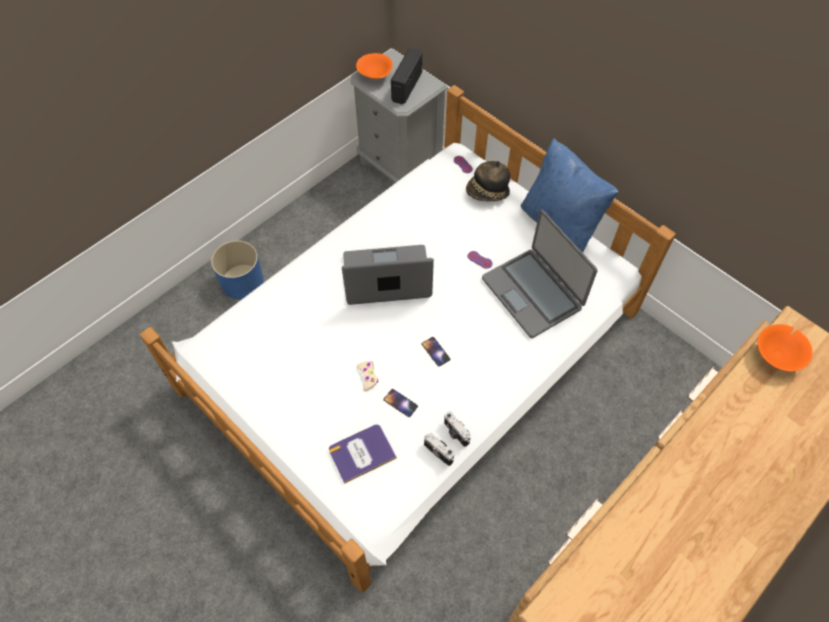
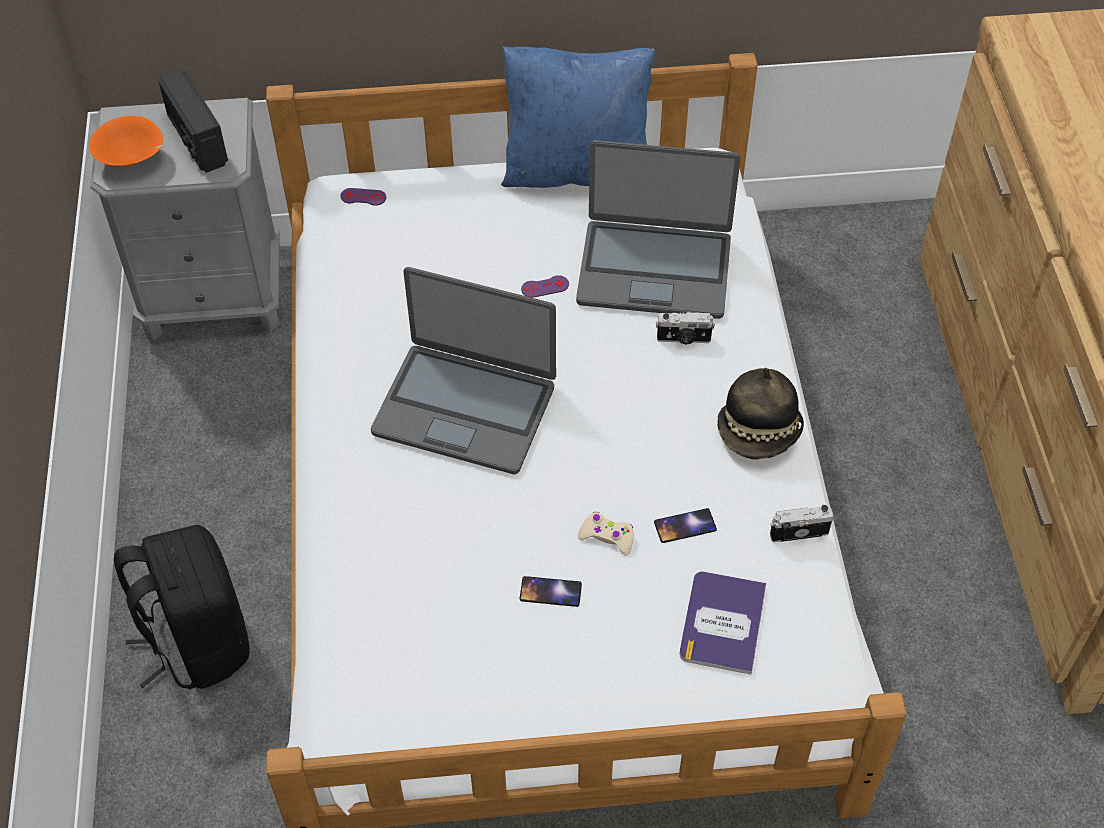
camera: 50 degrees left, 5 degrees down
blue planter [211,240,264,300] -> black backpack [114,525,250,690]
laptop [342,245,434,305] -> laptop turned 105 degrees counterclockwise [371,267,556,474]
phone [421,337,451,367] -> phone moved to [519,576,582,607]
camera [444,411,471,447] -> camera moved to [656,312,715,344]
hat [466,161,510,202] -> hat moved to [717,368,804,460]
orange bowl [757,324,812,371] -> none

